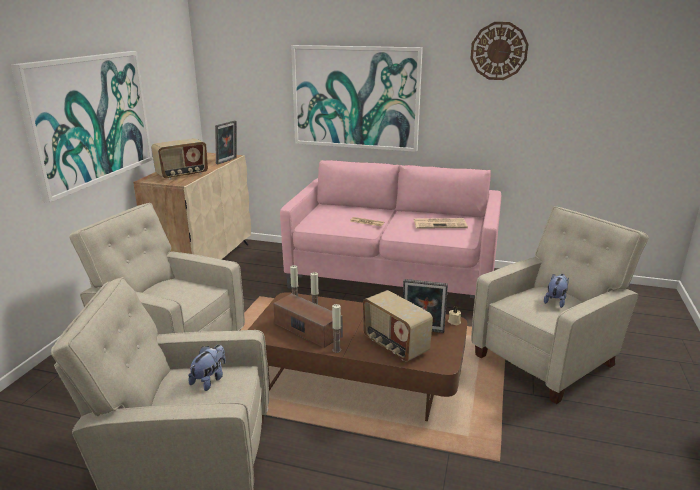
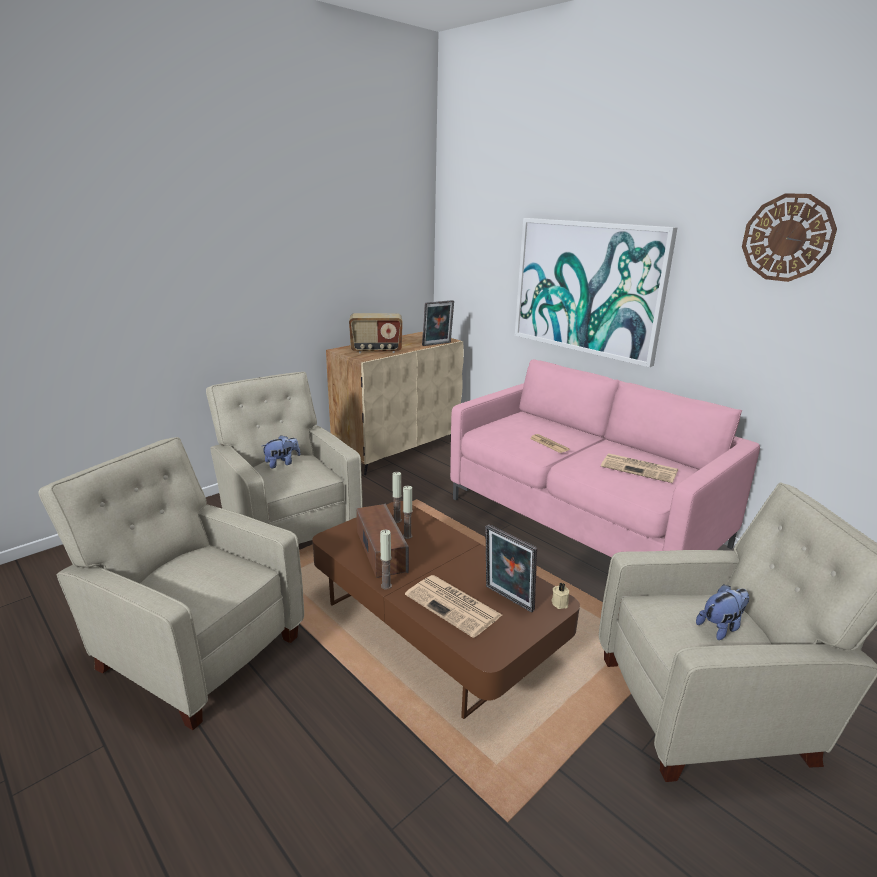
camera: 30 degrees right, 0 degrees up
picture [11,51,153,203] -> none
plush toy [188,345,226,391] -> plush toy moved to [262,435,300,468]
radio [363,290,433,362] -> newspaper [405,575,502,638]

